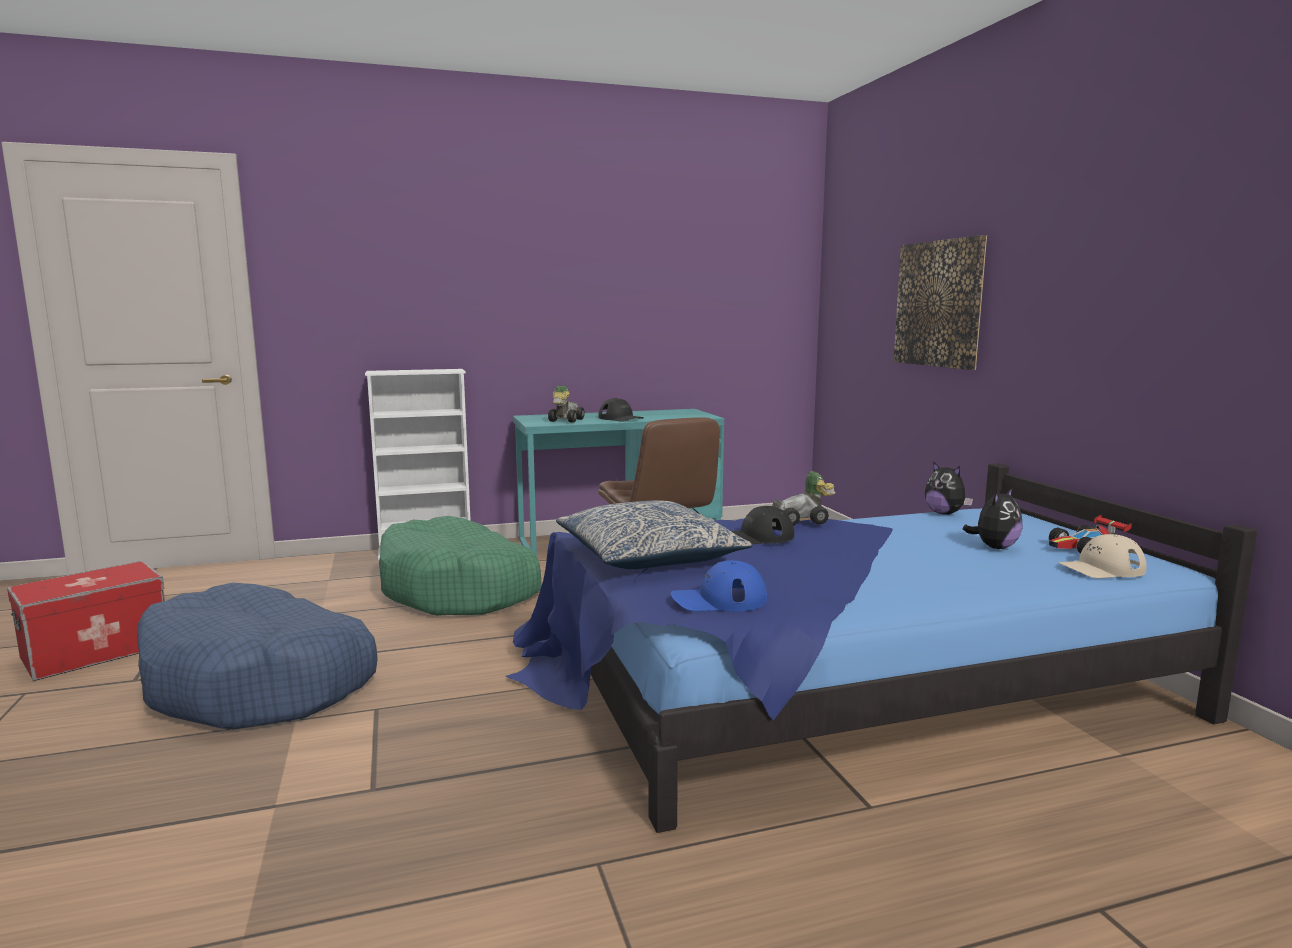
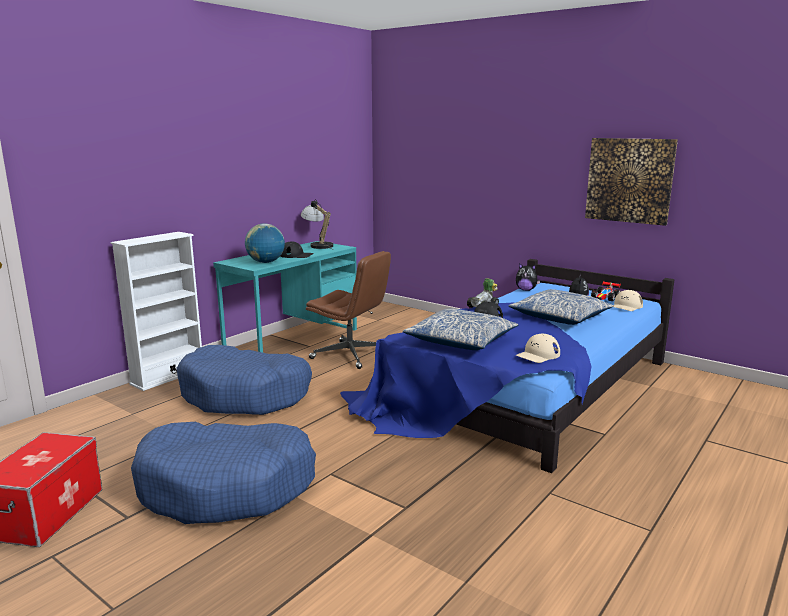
camera: 35 degrees left, 5 degrees up
green dog bed [379,516,542,616] -> blue dog bed [176,345,312,415]
toy car [548,386,585,423] -> globe [245,223,285,263]
blue cap [671,560,767,612] -> beige cap [516,334,560,363]
picture [894,235,987,370] -> picture moved to [585,138,678,226]
none -> table lamp [301,199,333,249]
none -> pillow [509,289,614,325]

